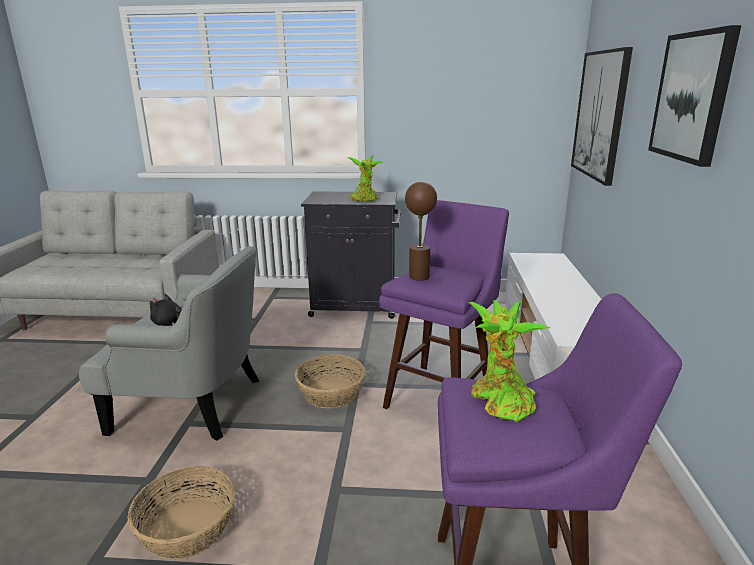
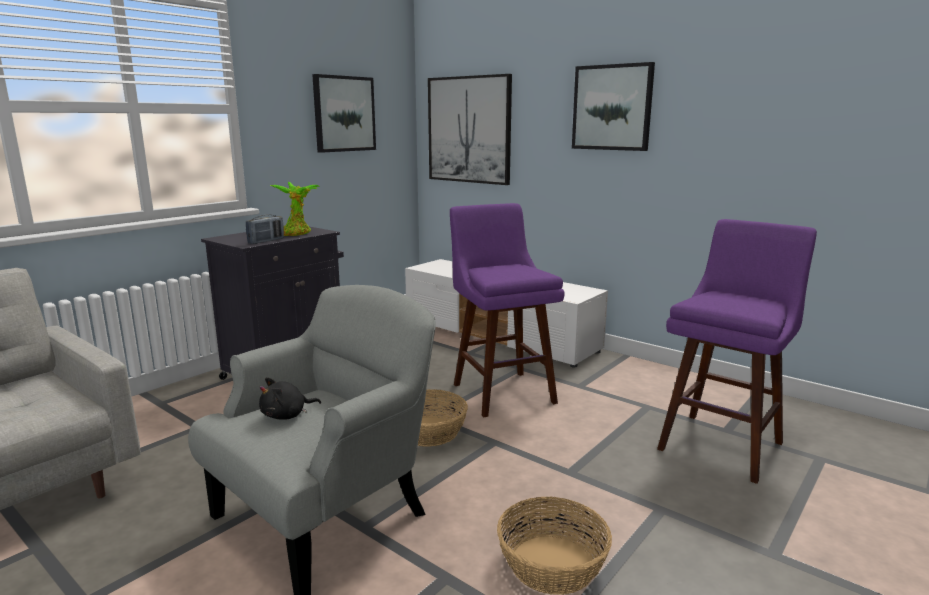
camera: 55 degrees left, 5 degrees down
brown table lamp [405,182,437,281] -> none
potted plant [469,300,550,422] -> none
none -> radio [246,214,284,244]
none -> picture [312,74,376,153]

